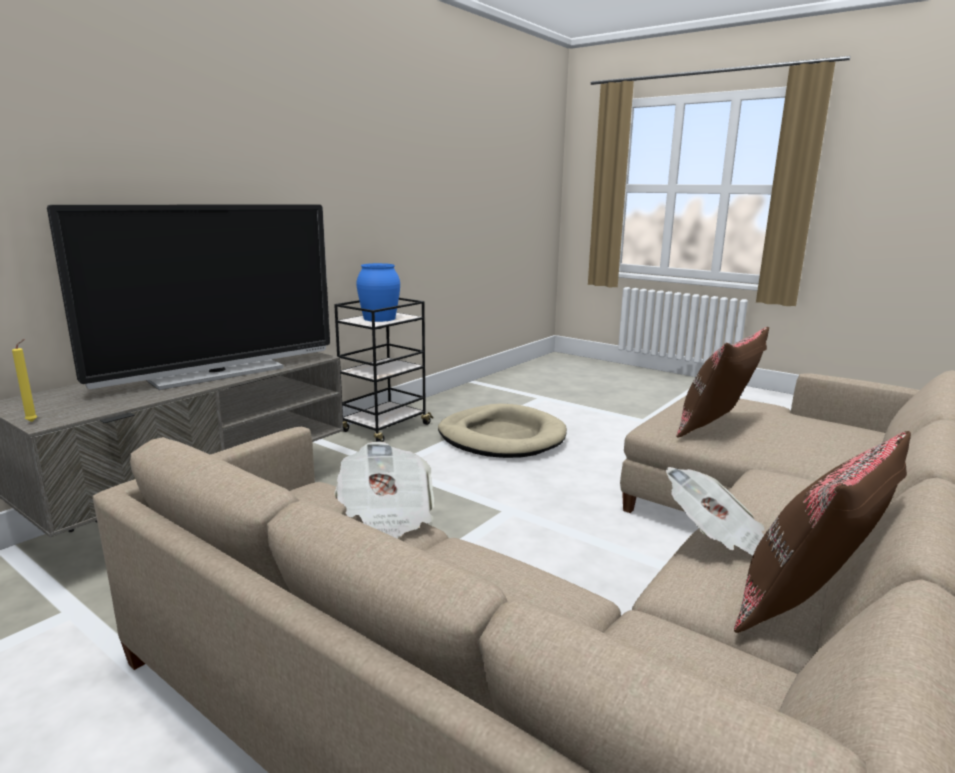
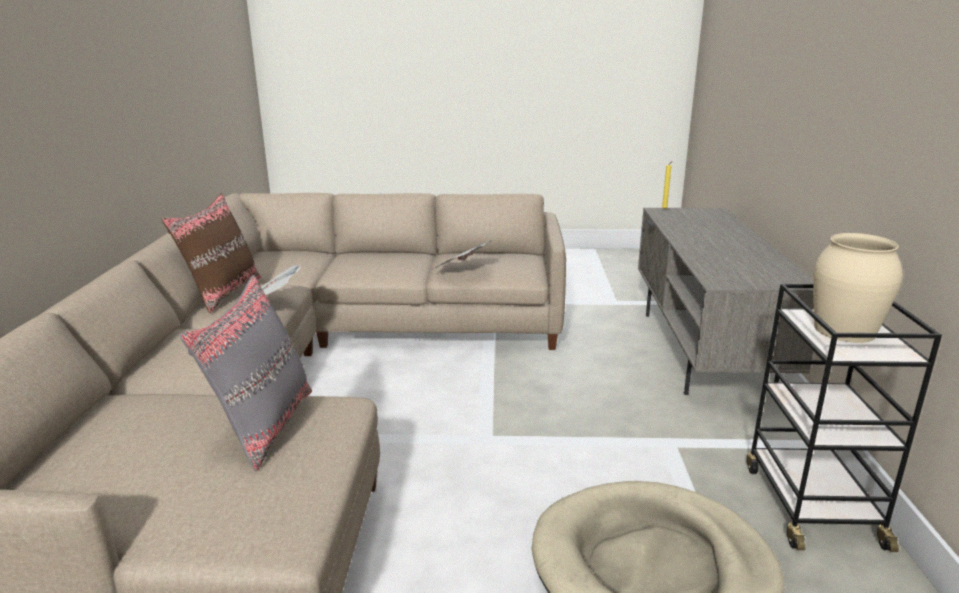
camera: 145 degrees right, 5 degrees up
television [47,204,330,390] -> none
blue vase [356,263,400,322] -> beige vase [813,233,903,343]
brown pillow [676,327,769,438] -> grey pillow [180,275,312,471]

